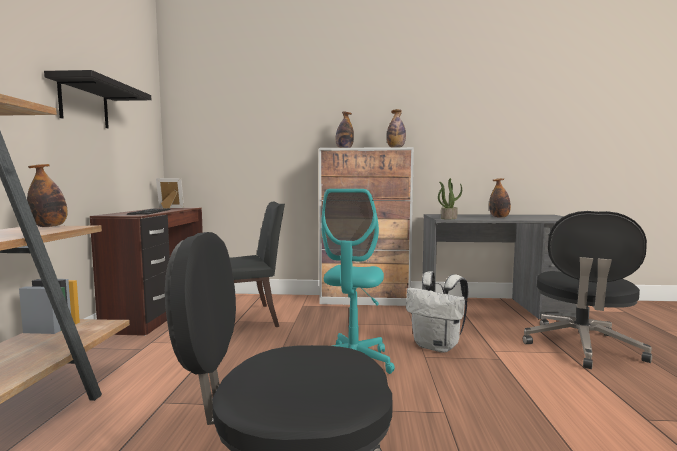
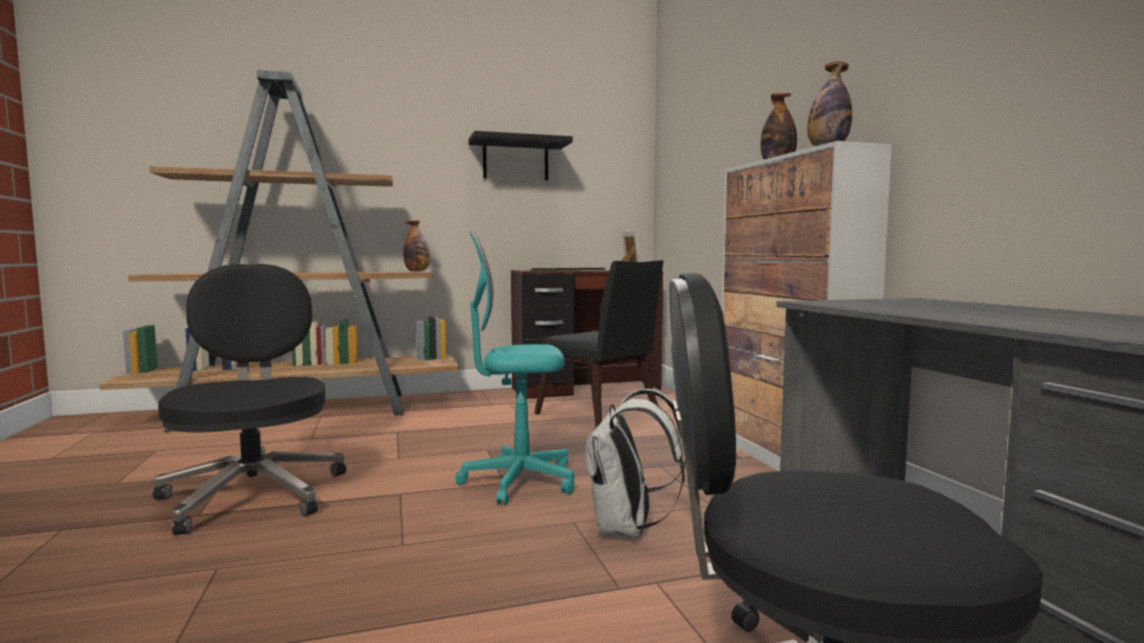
camera: 70 degrees right, 0 degrees up
potted plant [438,178,462,219] -> none
bottle [489,178,511,218] -> none

